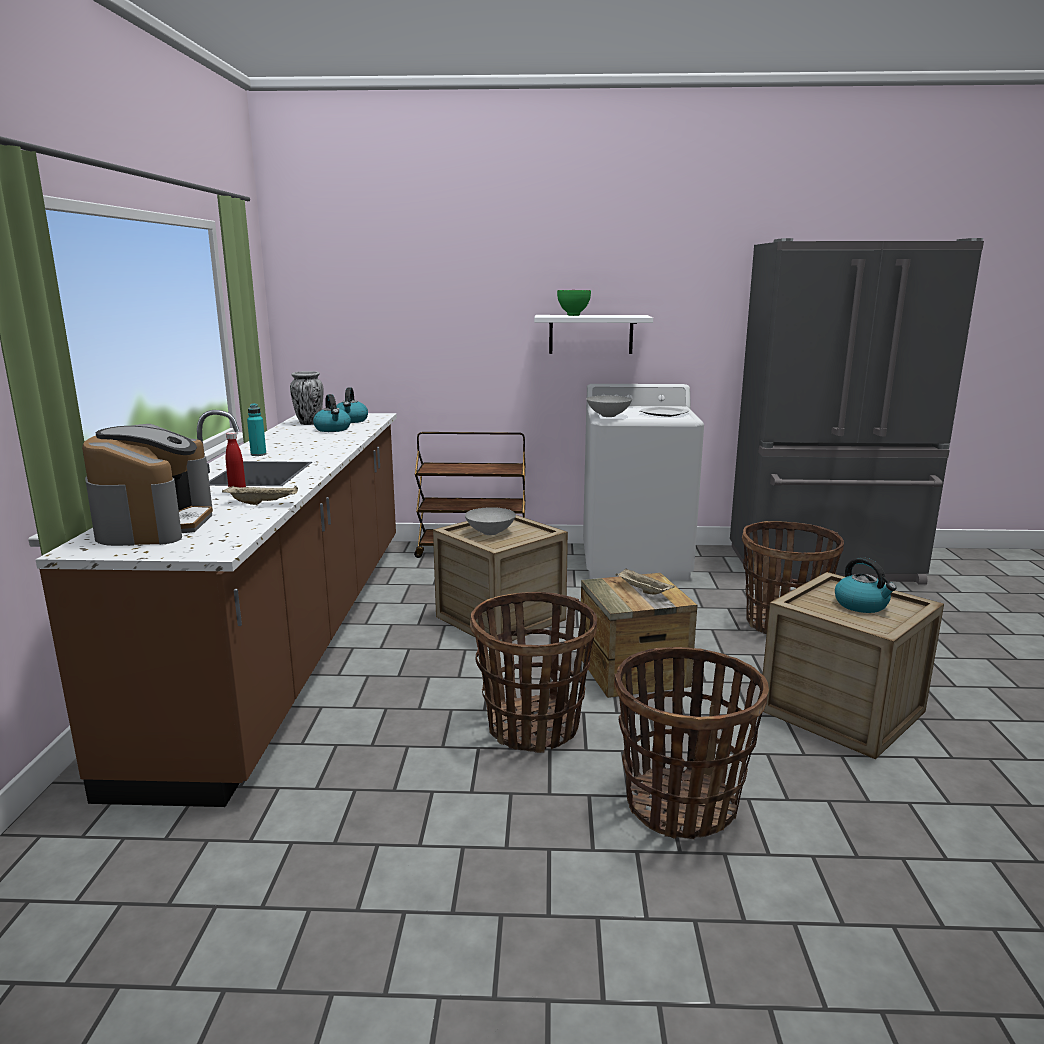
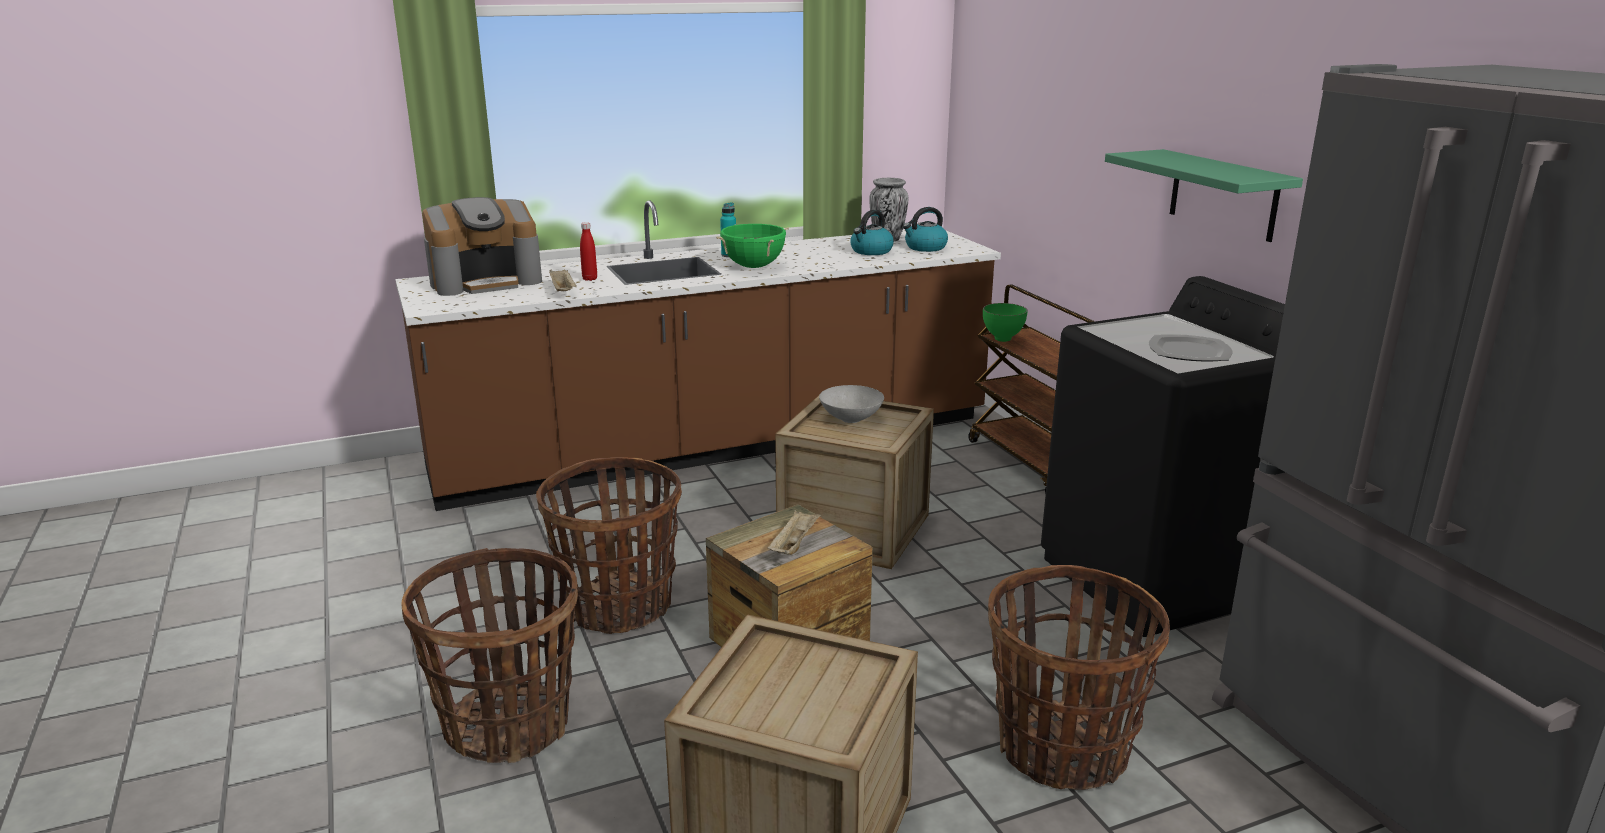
camera: 65 degrees right, 5 degrees up
white shelf [534,315,653,354] -> green shelf [1105,149,1303,242]
green bowl [557,290,591,316] -> green bowl moved to [983,303,1027,342]
white washing machine [583,384,704,581] -> black washing machine [1041,276,1285,637]
grey bowl [587,396,632,417] -> none
kettle [835,557,897,613] -> none
none -> green cooking pot [716,224,789,268]

